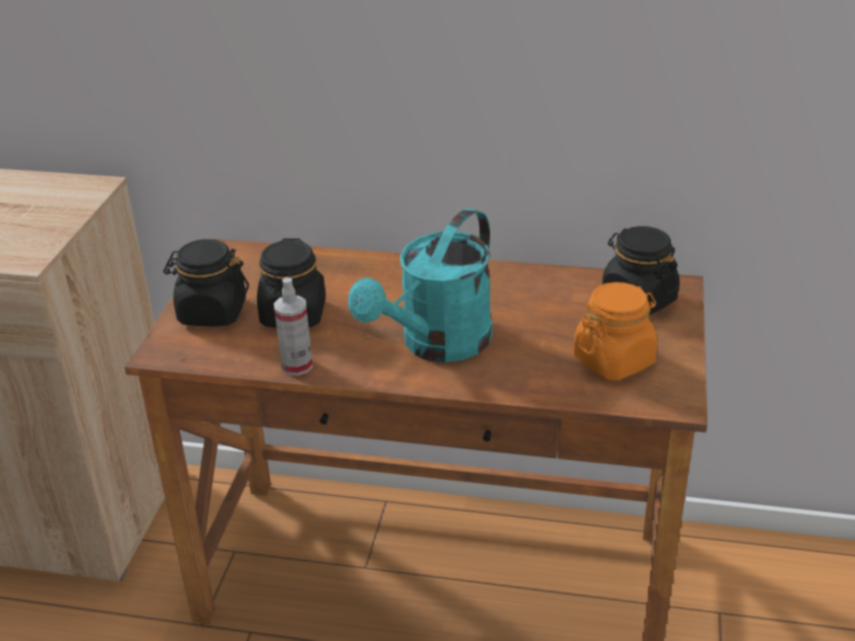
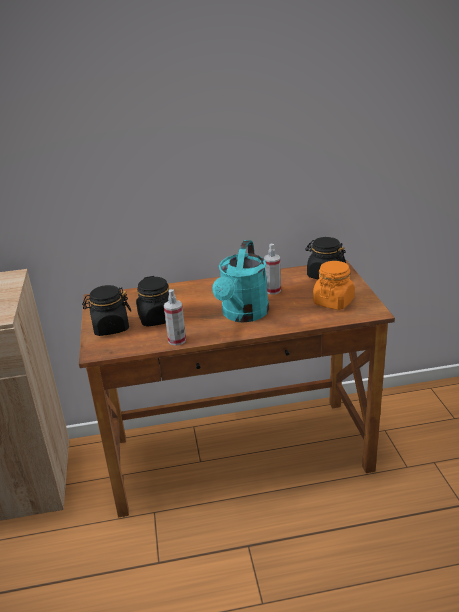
camera: 20 degrees left, 5 degrees down
none -> spray bottle [264,244,281,294]

